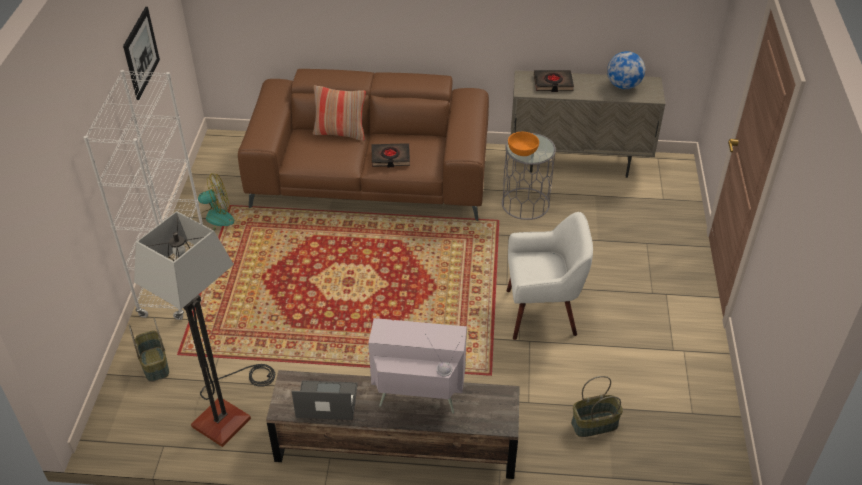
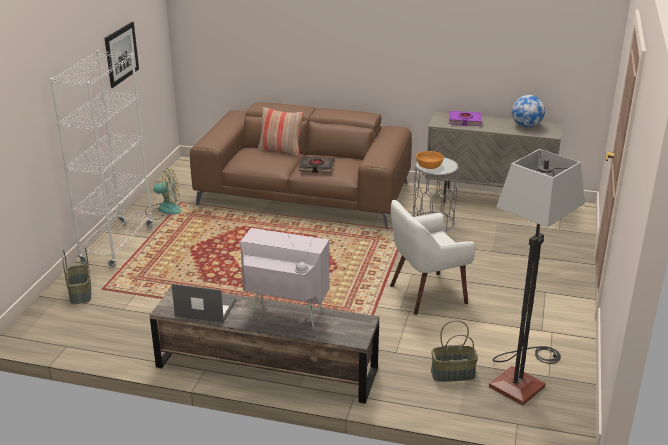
camera: 10 degrees right, 15 degrees down
floor lamp [134,211,275,447] -> floor lamp moved to [489,149,585,406]
white armchair [507,212,593,340] -> white armchair turned 150 degrees clockwise [390,200,475,315]
black book [534,70,574,92] -> purple book [449,111,482,126]

